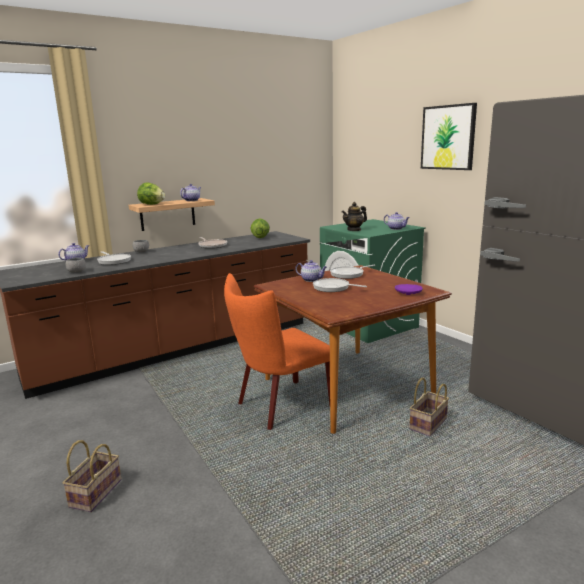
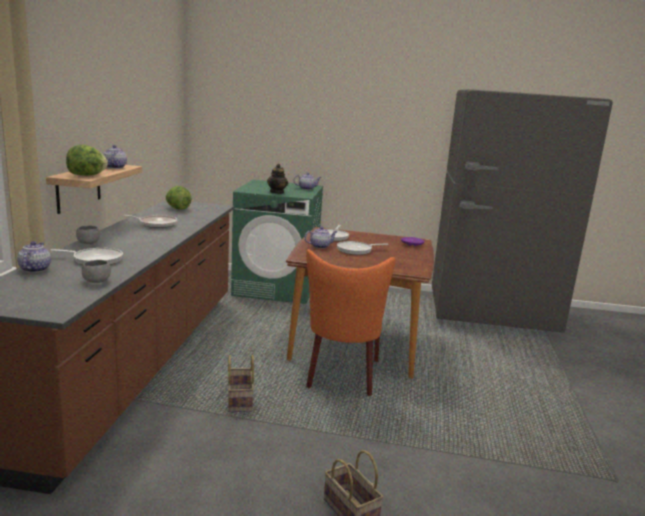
camera: 50 degrees left, 0 degrees up
basket [409,378,449,436] -> basket moved to [228,355,254,412]
picture [421,103,477,170] -> none

